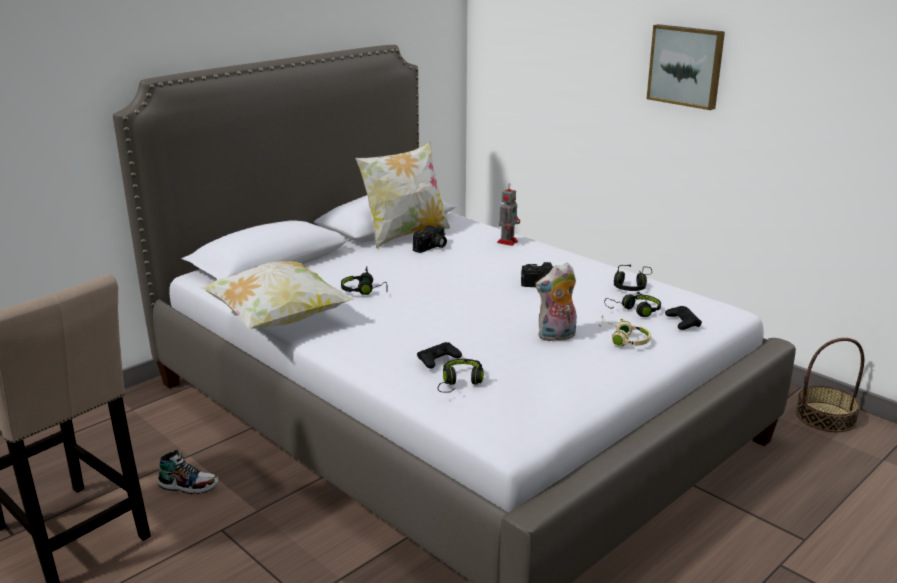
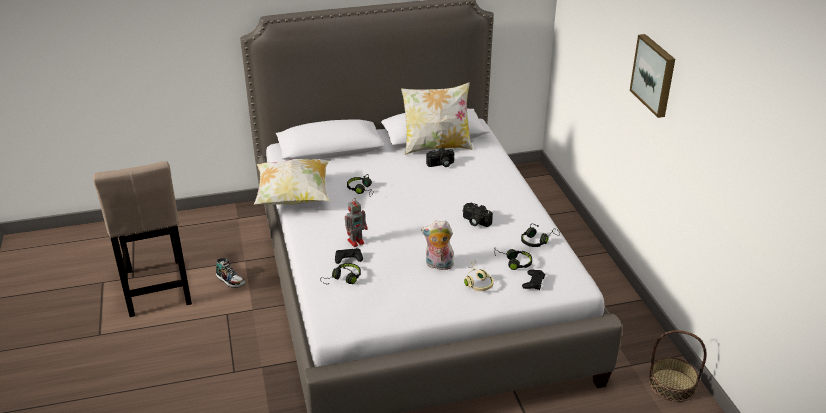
camera: 30 degrees right, 10 degrees up
toy robot [497,183,520,246] -> toy robot moved to [345,198,368,247]

